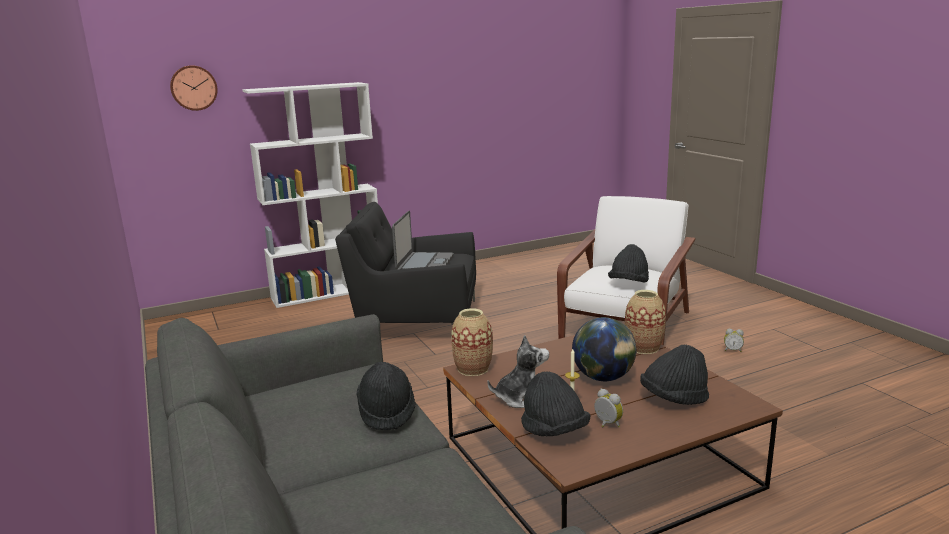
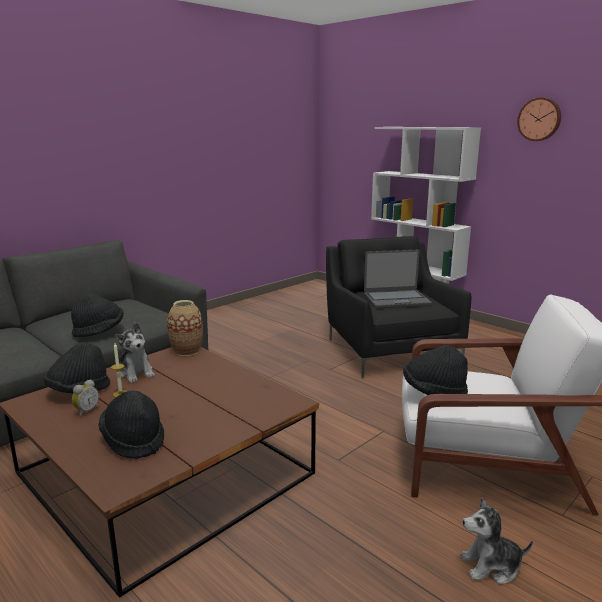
camera: 70 degrees right, 0 degrees up
wall clock [170,65,218,111] -> wall clock moved to [517,97,561,141]
globe [572,317,636,381] -> none
vase [625,290,666,354] -> none
alarm clock [724,329,744,352] -> plush toy [461,498,533,585]

